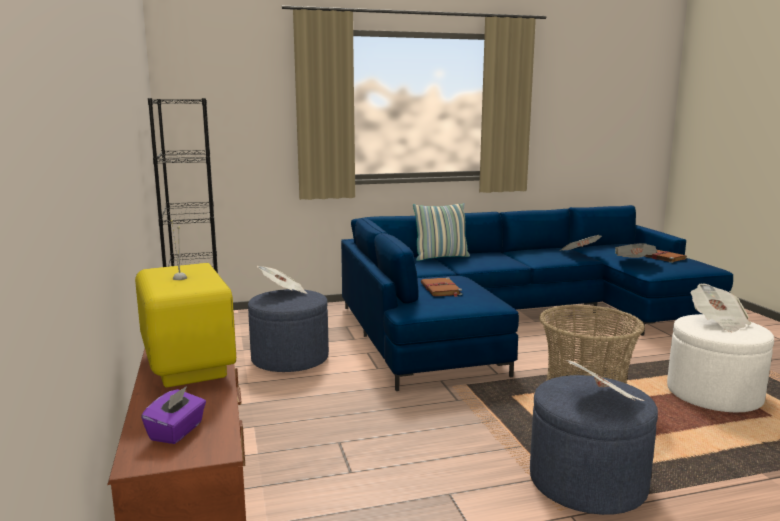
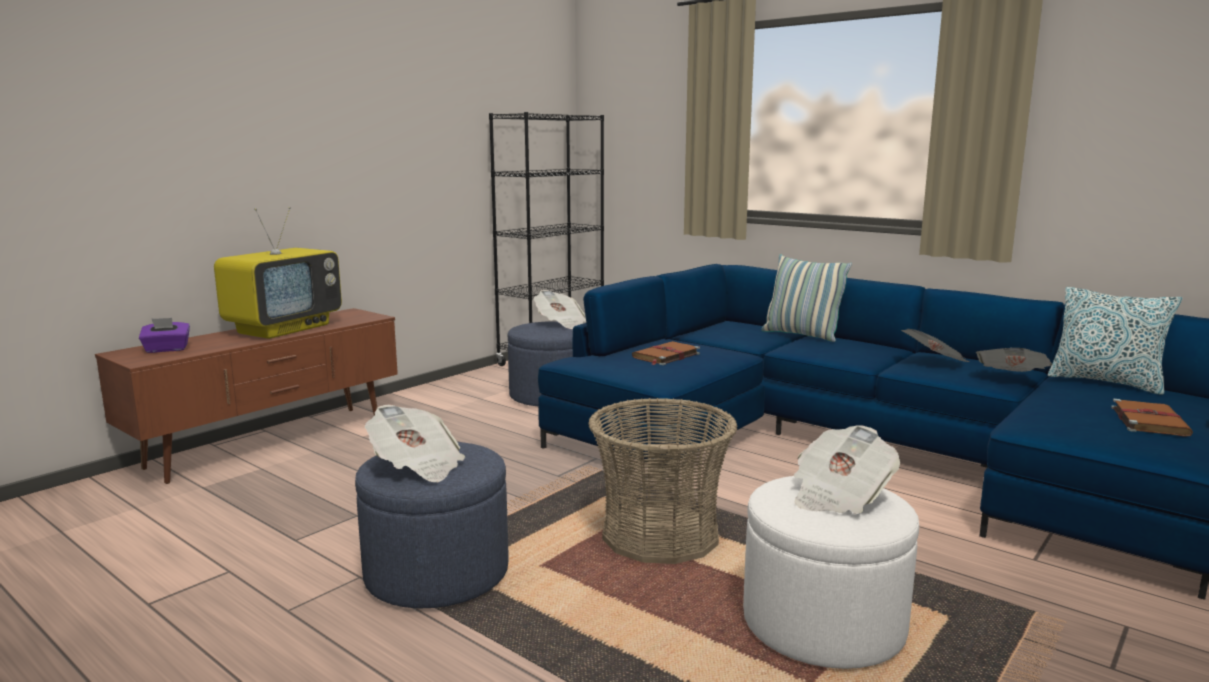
camera: 55 degrees right, 0 degrees up
newspaper [615,243,657,258] -> newspaper moved to [901,329,970,362]
none -> pillow [1047,287,1183,395]

